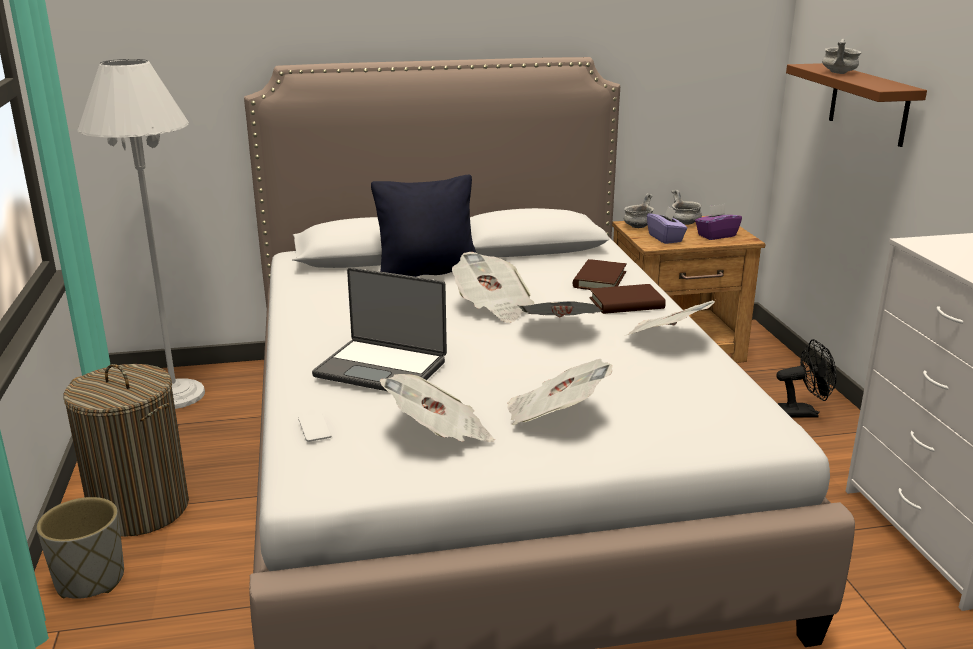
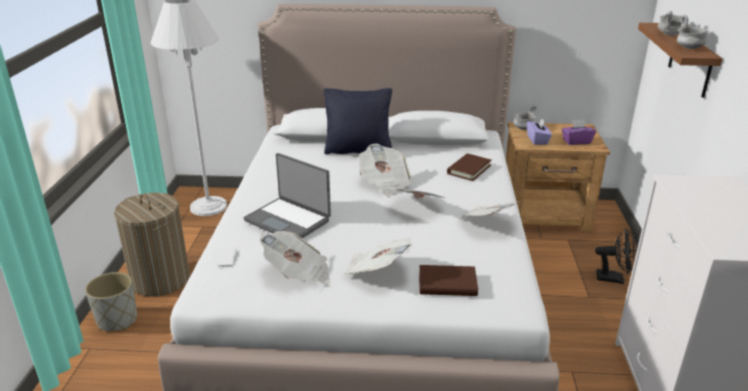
camera: 15 degrees right, 5 degrees up
brown book [589,284,666,314] -> brown book moved to [419,265,478,296]
grey bowl [671,190,702,225] -> grey bowl moved to [677,15,709,49]

